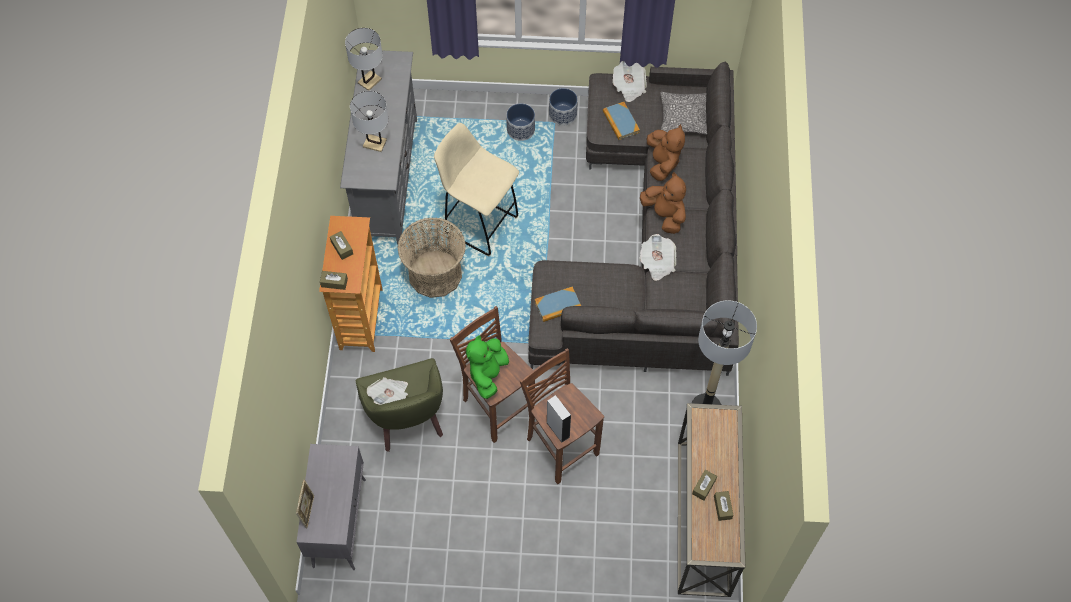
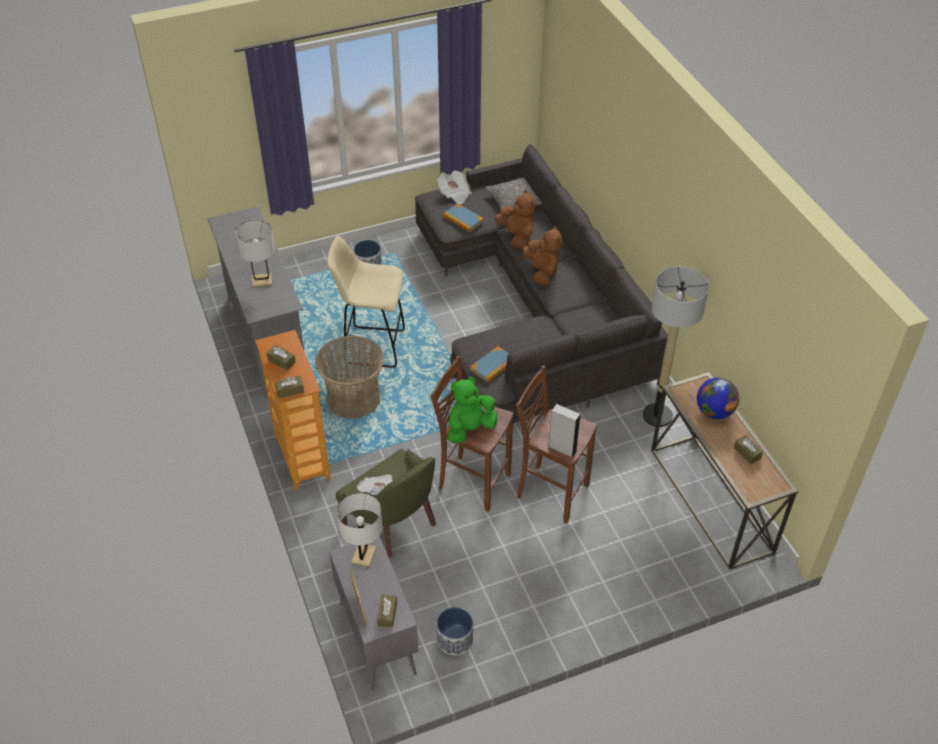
camera: 25 degrees left, 15 degrees down
white table lamp [345,28,383,91] -> white table lamp moved to [337,493,383,567]
green plush toy [466,335,509,399] -> green plush toy turned 60 degrees clockwise [448,377,498,443]
planter [549,88,578,125] -> planter moved to [437,607,473,655]
newspaper [639,234,676,281] -> none
brown plush toy [640,172,686,234] -> brown plush toy turned 45 degrees clockwise [523,225,562,286]
brown tissue box [692,470,717,501] -> brown tissue box moved to [377,595,397,627]
none -> globe [697,378,739,419]

